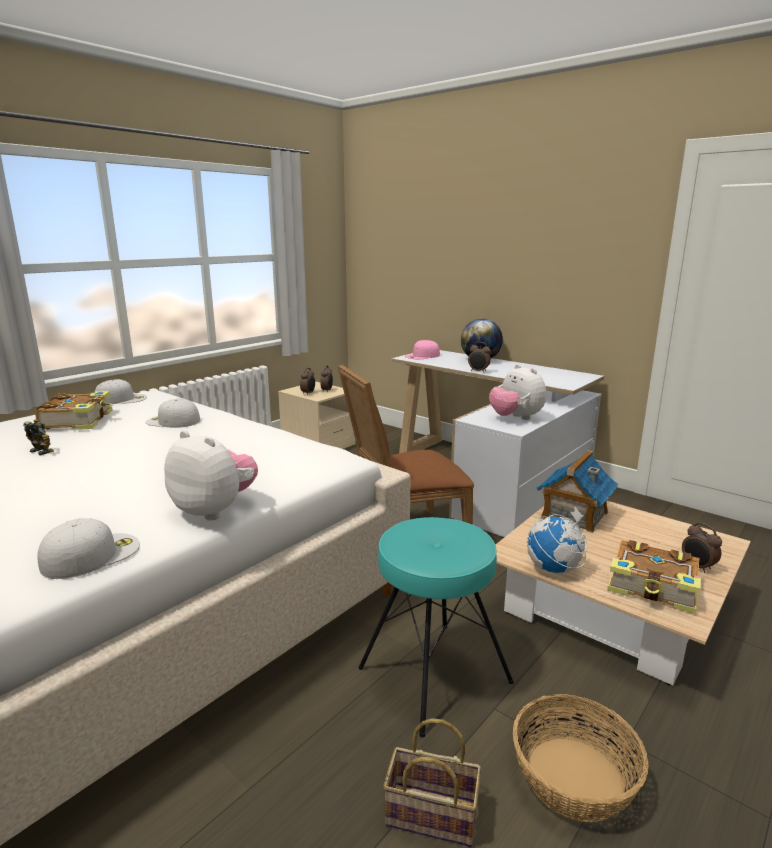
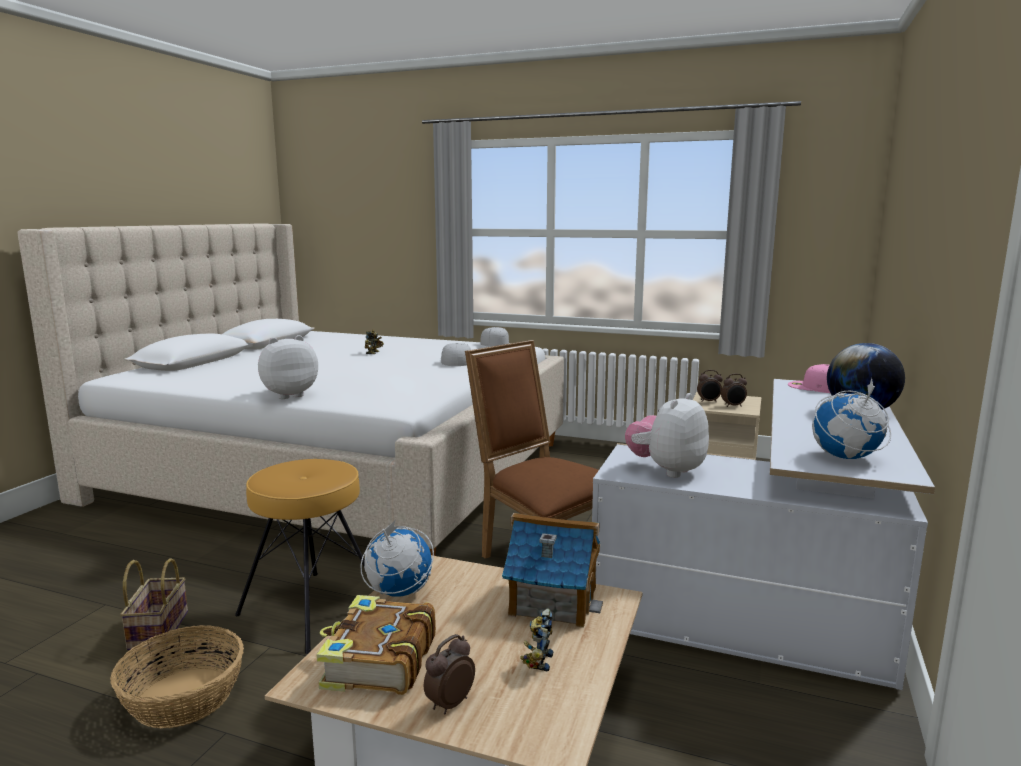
camera: 70 degrees right, 5 degrees down
book [35,391,113,430] -> none
white cap [37,518,140,579] -> none
plush toy [164,430,258,521] -> plush toy turned 135 degrees counterclockwise [258,335,318,399]
turquoise stool [358,517,514,738] -> brown stool [235,459,365,654]
alarm clock [468,342,491,373] -> none
none -> toy robot [520,608,553,671]
none -> globe [812,378,891,459]

